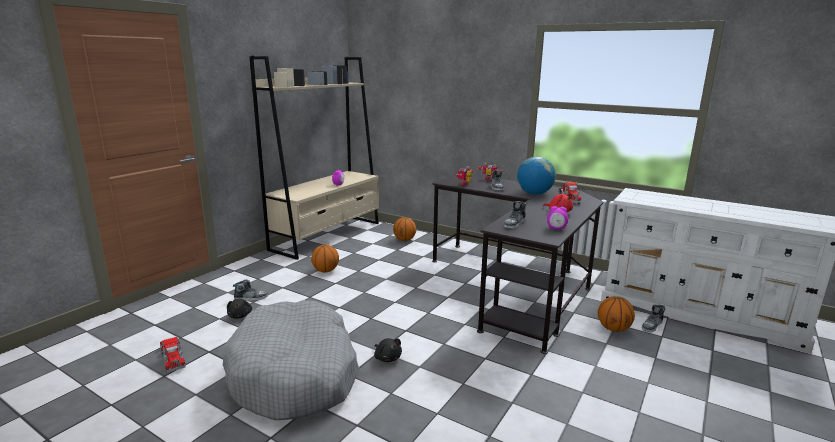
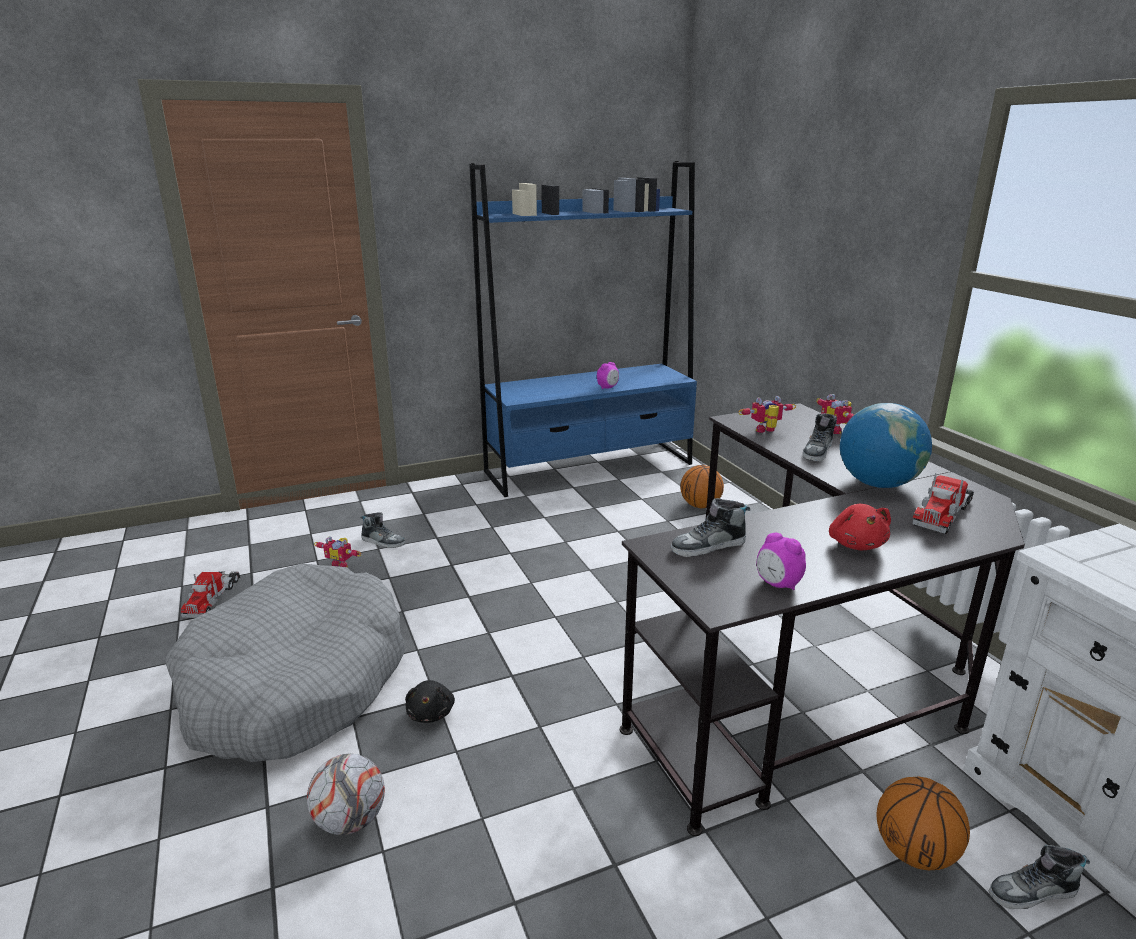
camera: 35 degrees right, 5 degrees up
black plush toy [227,299,252,319] -> toy robot [314,536,361,567]
beige bookcase [249,56,379,260] -> blue bookcase [469,161,697,497]
basketball [311,244,339,273] -> none
none -> football [307,754,385,835]

